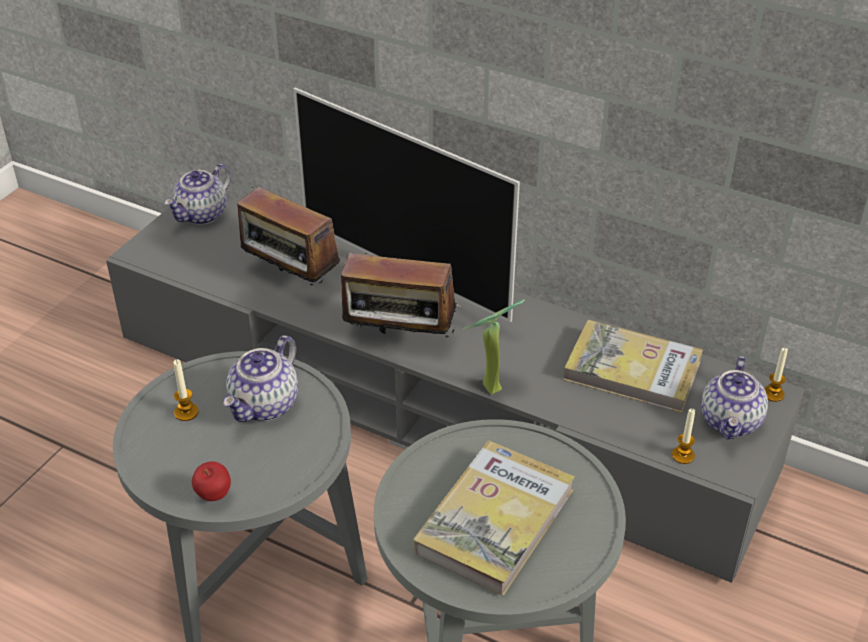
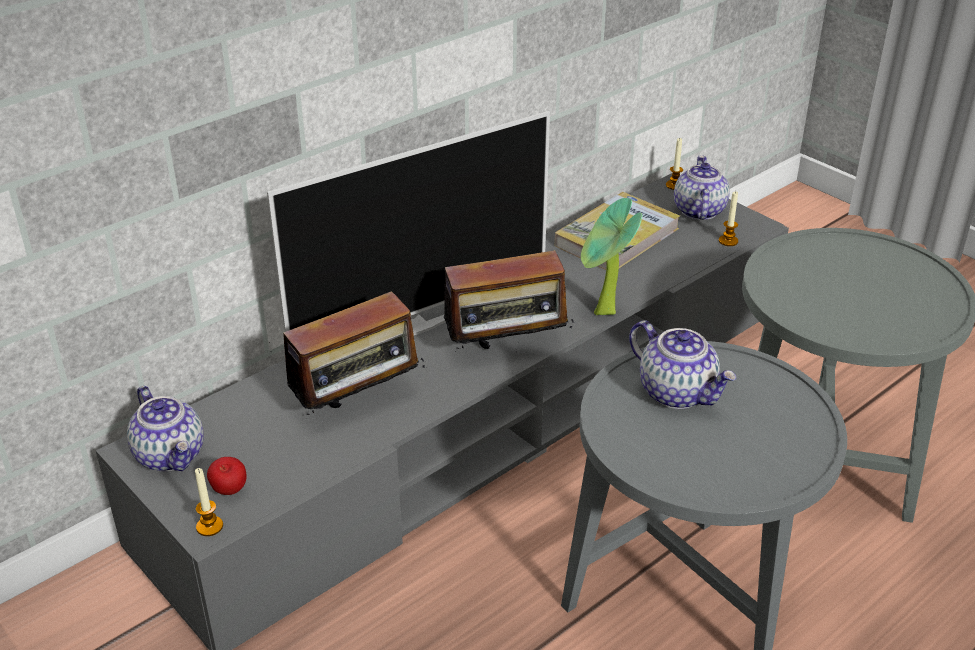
camera: 70 degrees left, 5 degrees down
candle [173,359,199,421] -> candle moved to [195,468,223,536]
apple [192,461,231,501] -> apple moved to [207,457,247,495]
radio [341,240,457,345] -> radio turned 45 degrees clockwise [432,250,574,352]
book [414,441,575,596] -> none
teapot [701,356,768,439] -> teapot turned 120 degrees counterclockwise [674,155,730,220]

